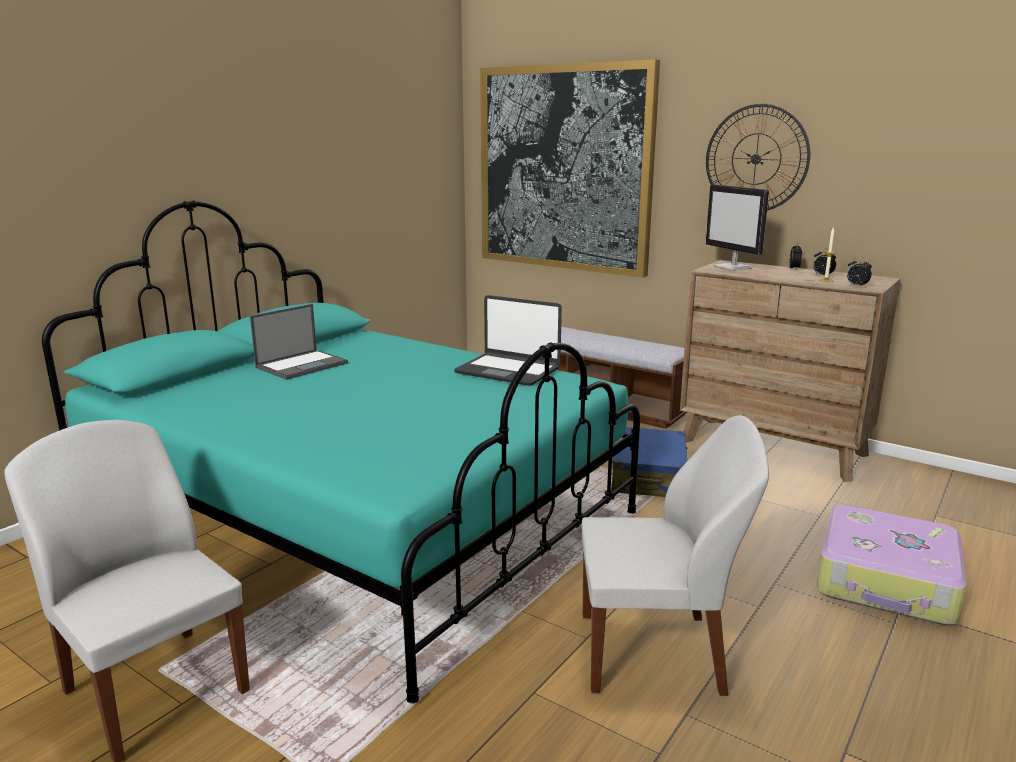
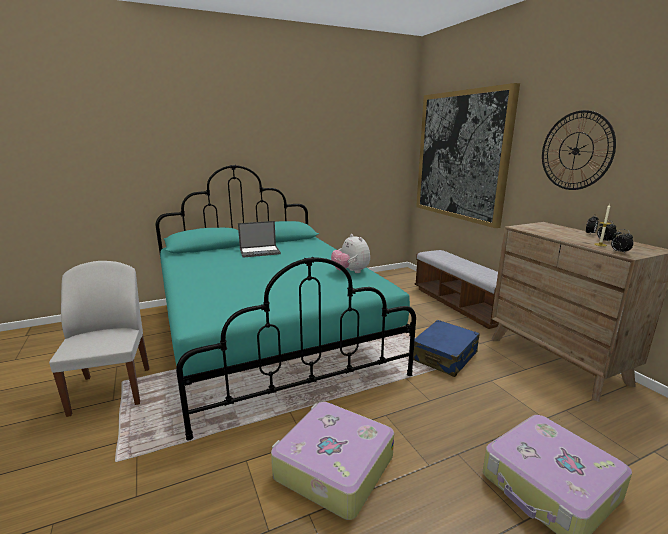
camera: 30 degrees right, 0 degrees up
laptop [454,295,562,386] -> plush toy [331,234,370,273]
white chair [582,415,769,696] -> suitcase [271,402,394,520]
monitor [706,184,769,271] -> none

